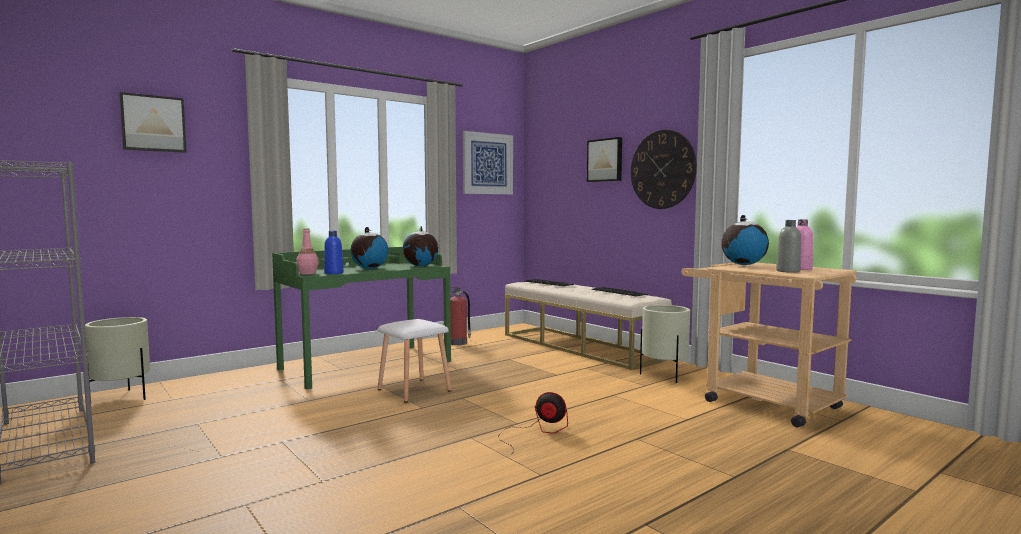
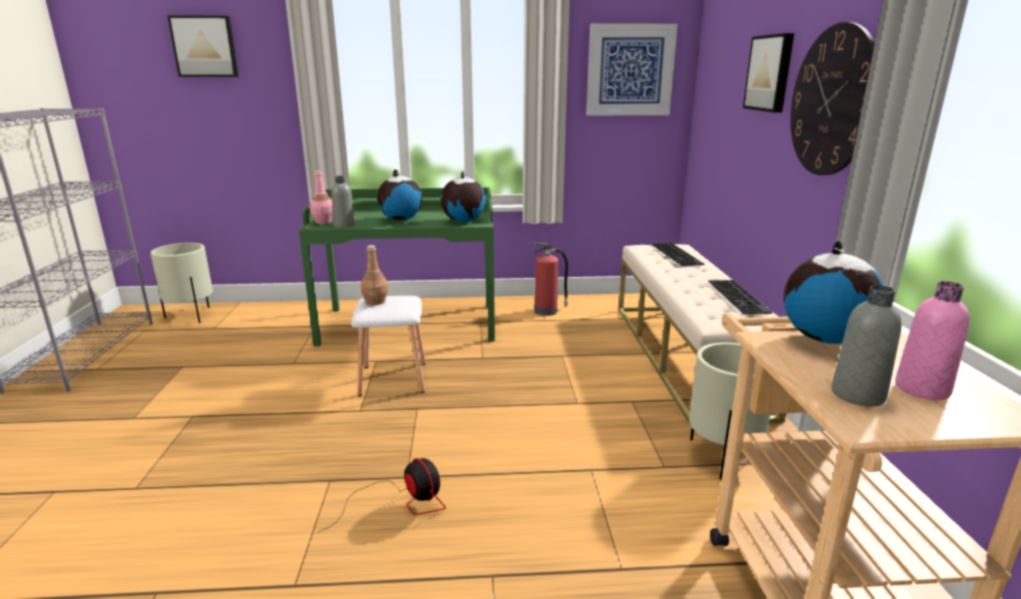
camera: 35 degrees right, 15 degrees up
blue bottle [324,231,343,274] -> grey bottle [331,176,355,228]
none -> brown bottle [361,245,388,305]

